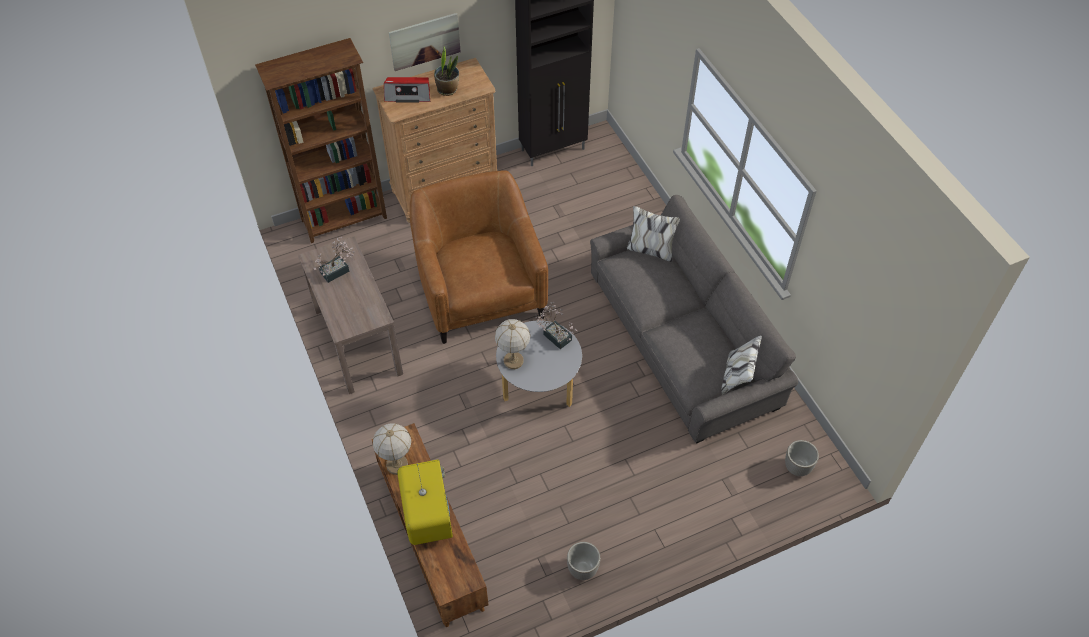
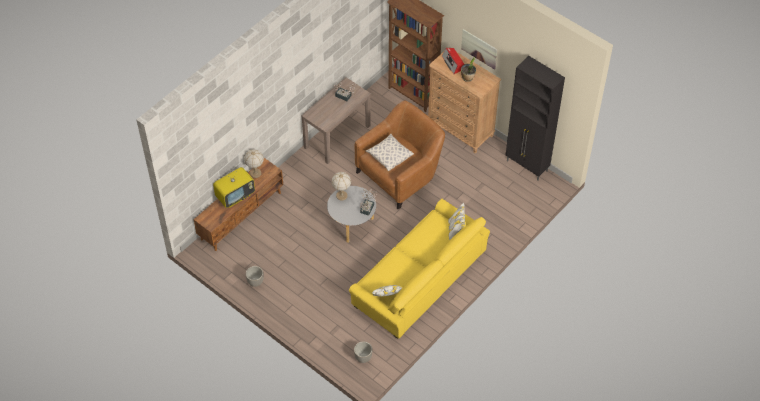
camera: 65 degrees right, 0 degrees up
grey sofa [590,195,798,443] -> yellow sofa [349,199,490,339]
none -> pillow [365,134,414,172]

